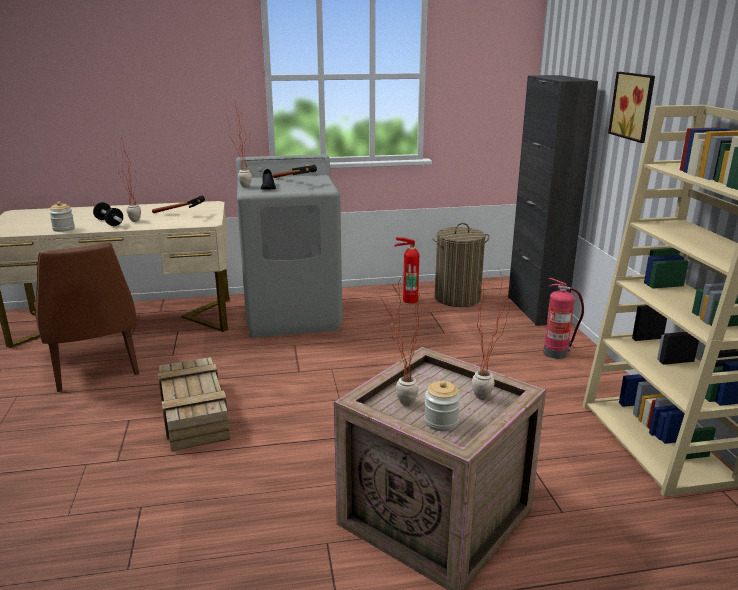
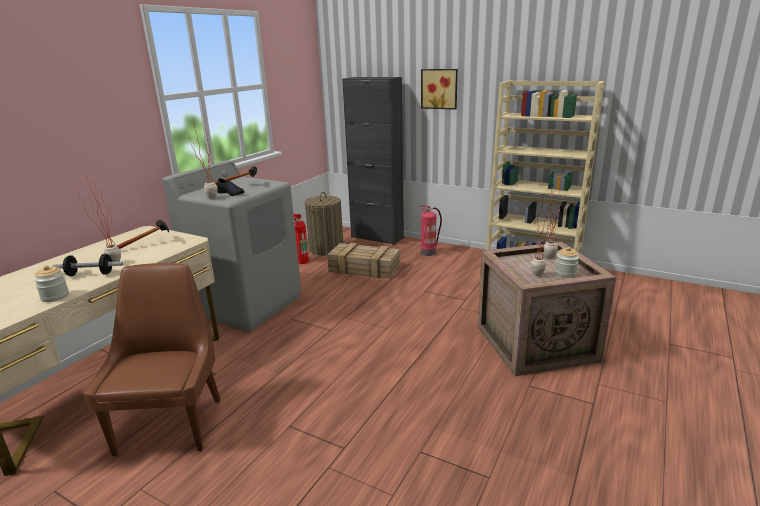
camera: 50 degrees left, 0 degrees up
brown chair [34,242,139,392] -> brown chair turned 105 degrees counterclockwise [83,263,221,456]
crate [158,357,230,451] -> crate moved to [327,243,400,279]

